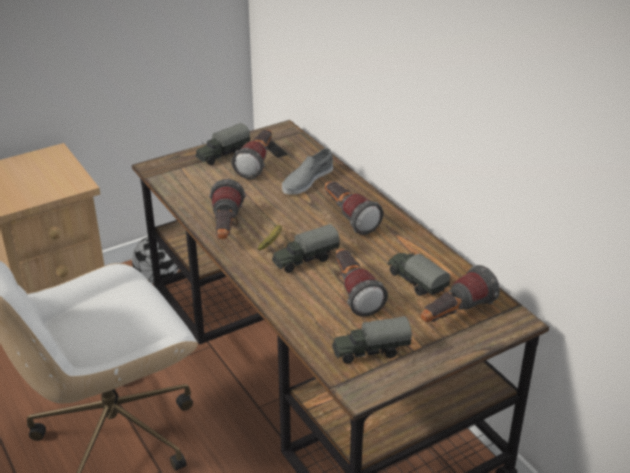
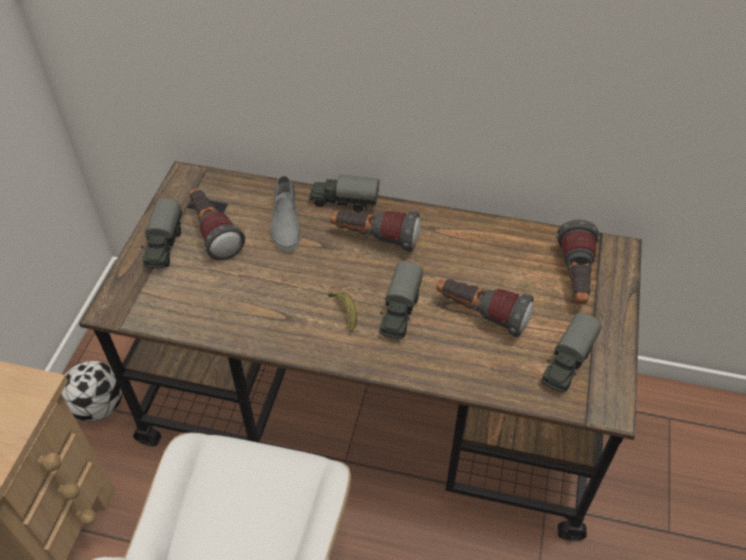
camera: 45 degrees left, 15 degrees up
flashlight [209,179,246,239] -> none
toy truck [387,253,450,296] -> toy truck moved to [309,175,379,212]

